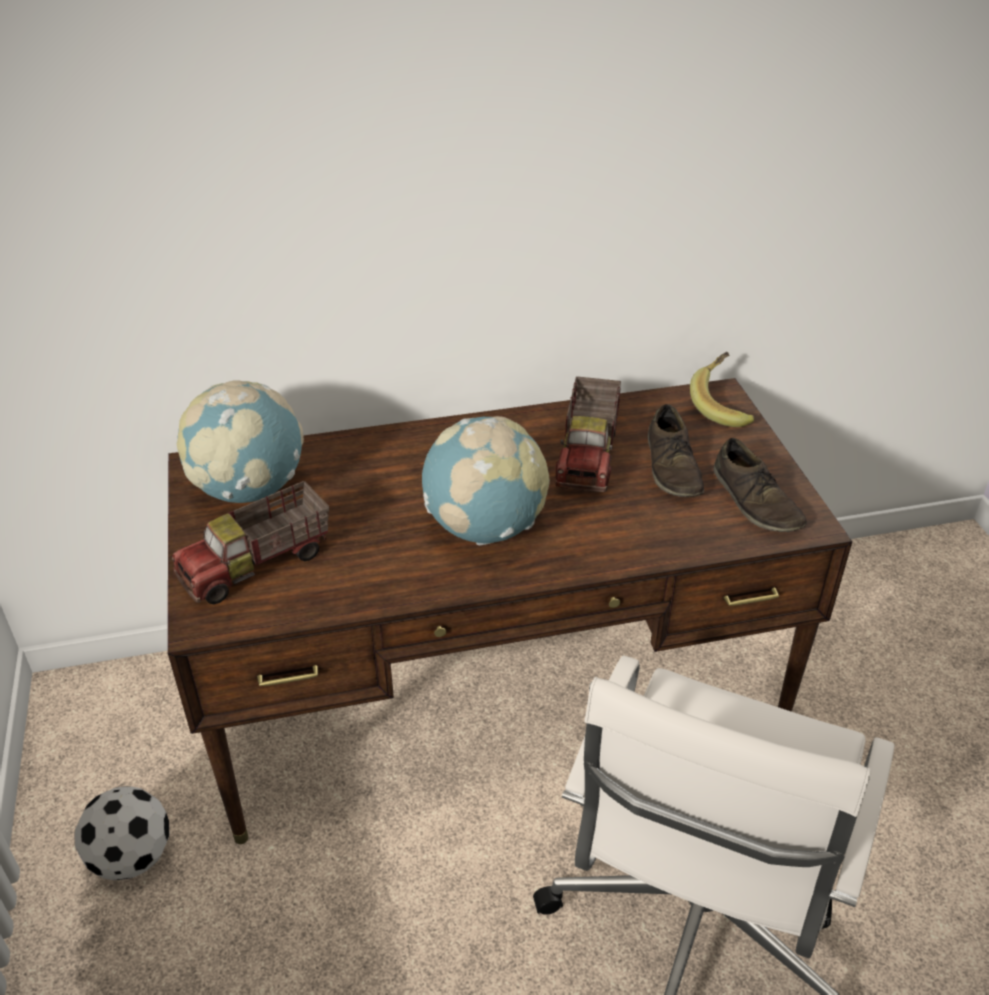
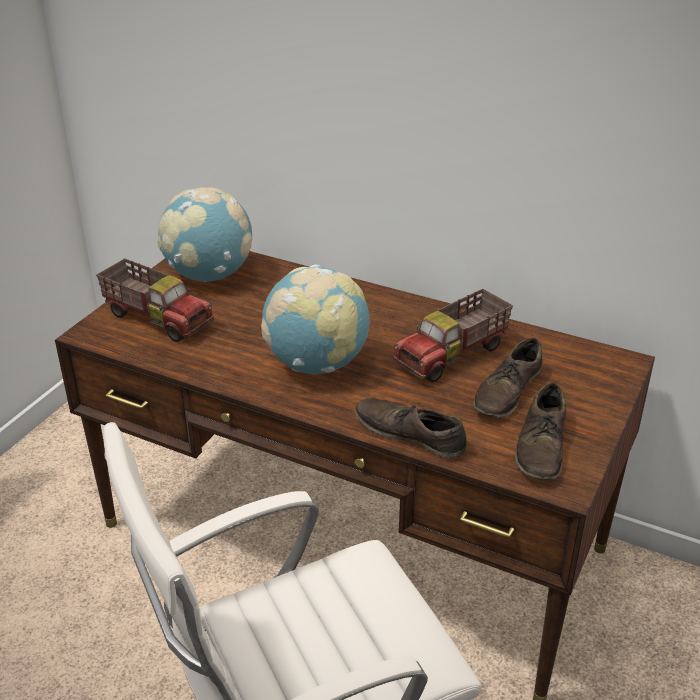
camera: 40 degrees right, 5 degrees down
football [75,786,170,880] -> none
toy truck [171,481,329,605] -> toy truck turned 150 degrees counterclockwise [96,259,214,342]
banana [690,352,755,427] -> none
none -> brown shoe [355,398,467,459]

